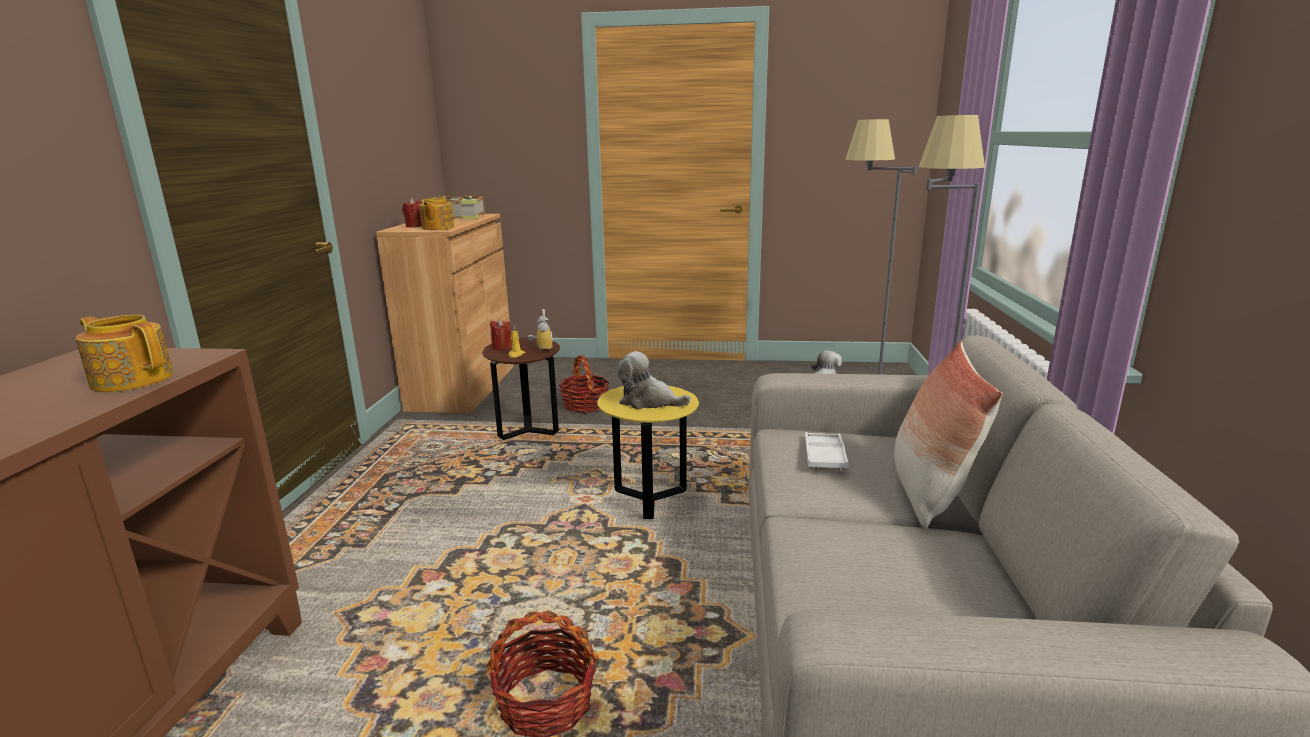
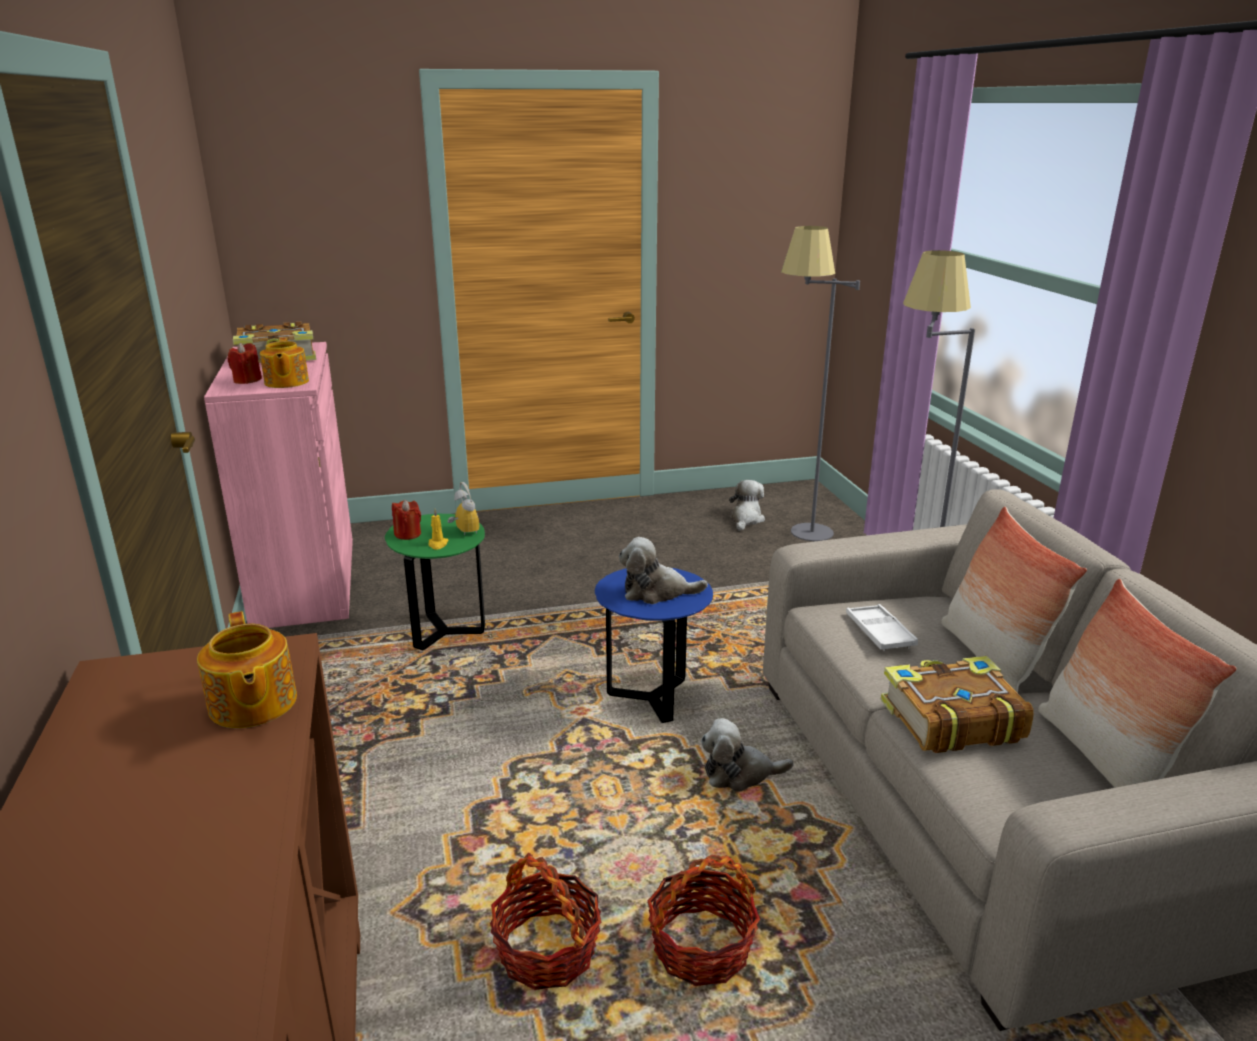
camera: 20 degrees left, 5 degrees up
teapot [76,315,173,392] -> teapot turned 120 degrees counterclockwise [197,611,297,728]
brown cabinet [376,214,514,413] -> pink cabinet [204,342,353,628]
brown side table [482,337,560,440] -> green side table [385,514,485,650]
basket [559,355,609,413] -> basket moved to [490,853,601,990]
yellow side table [597,386,699,519] -> blue side table [595,568,713,723]
none -> plush toy [701,718,793,791]
none -> book [881,656,1034,753]
none -> pillow [1038,579,1237,788]

